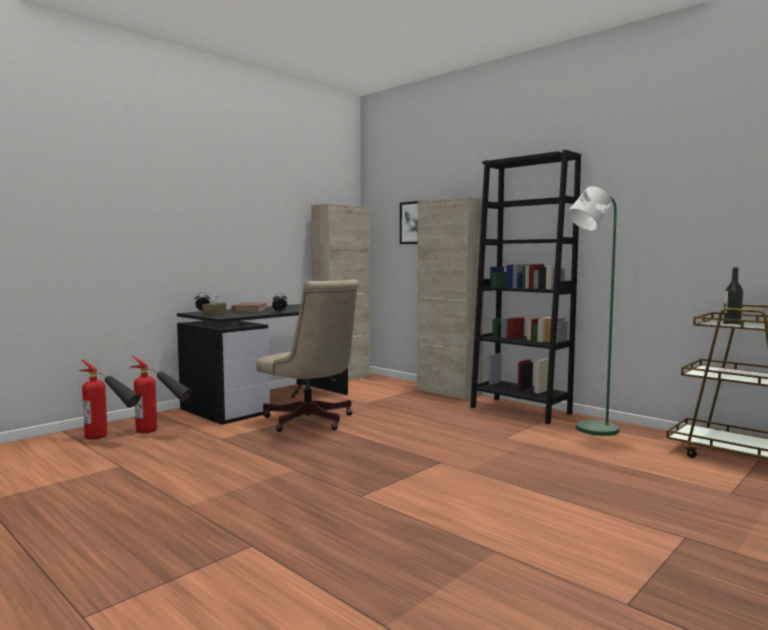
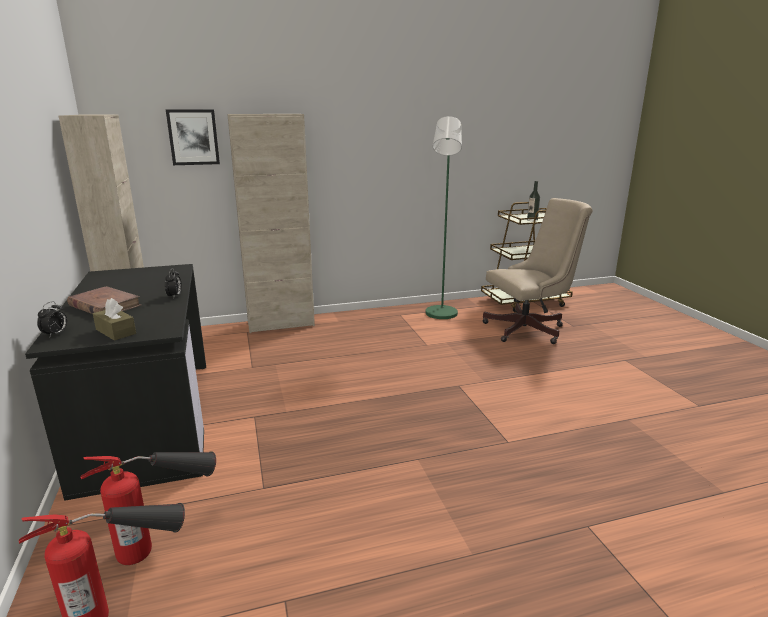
camera: 60 degrees left, 15 degrees up
beige office chair [256,279,359,432] -> beige office chair moved to [483,198,593,344]
black bookcase [470,150,581,424] -> none

